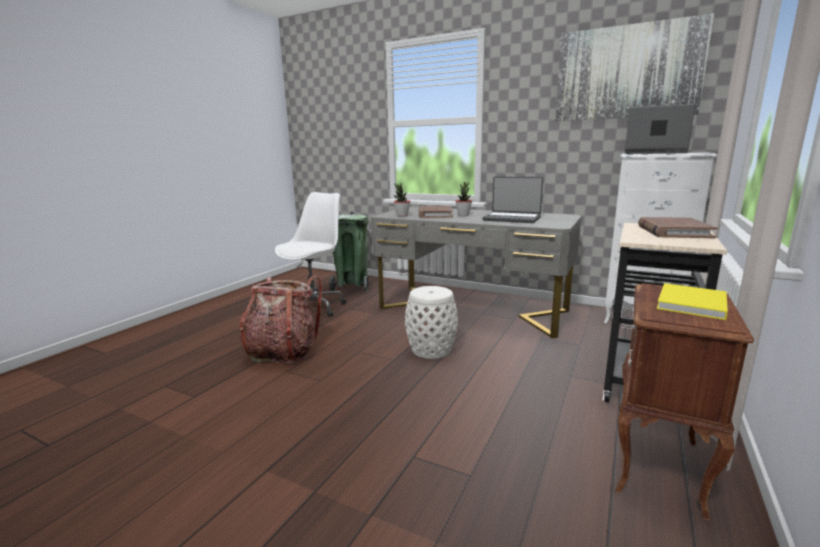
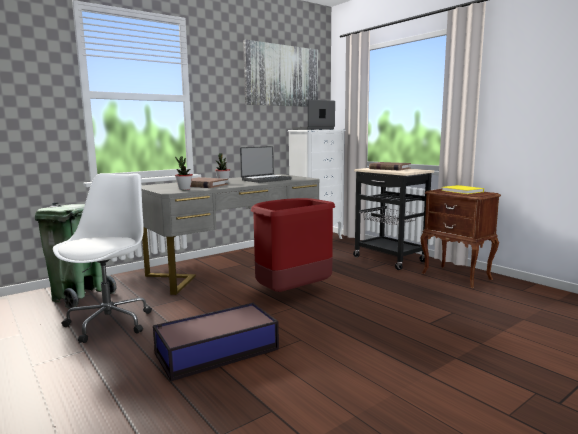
camera: 65 degrees left, 5 degrees down
backpack [240,275,322,364] -> storage box [153,303,279,381]
white office chair [275,192,347,317] -> white office chair turned 45 degrees clockwise [53,173,152,343]
white stool [405,286,458,359] -> red trash can [251,198,335,292]

